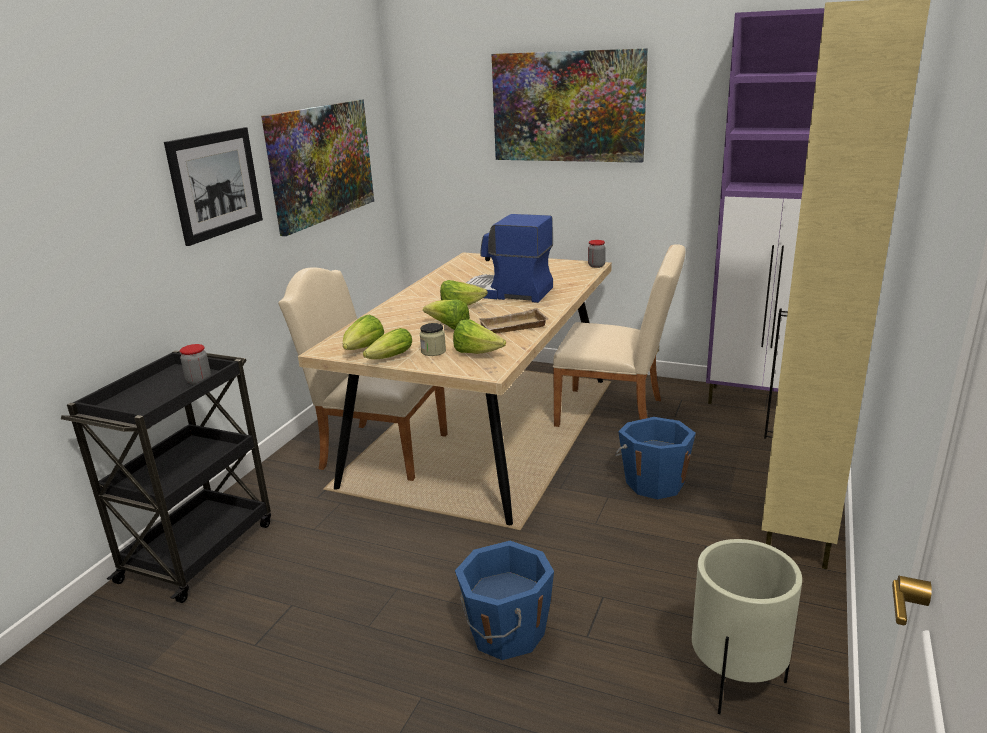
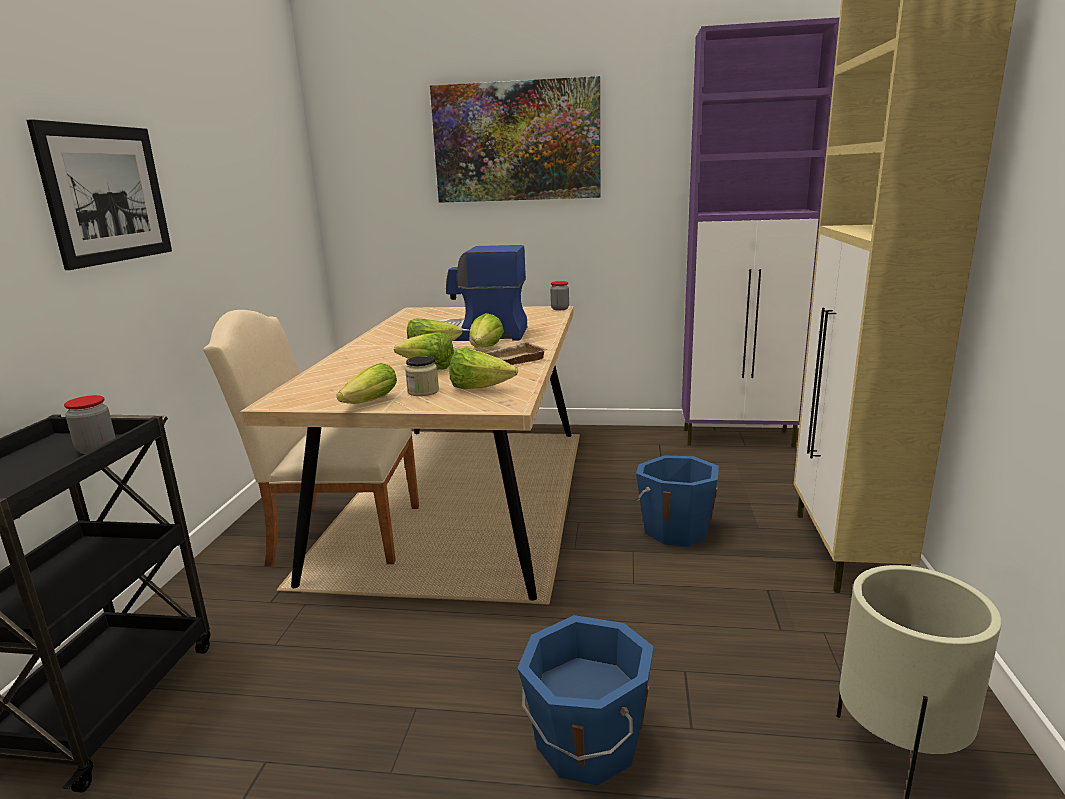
camera: 15 degrees left, 5 degrees down
picture [261,99,374,236] -> none
lettuce [343,315,384,350] -> lettuce moved to [469,313,504,347]
beige chair [553,244,686,427] -> none

